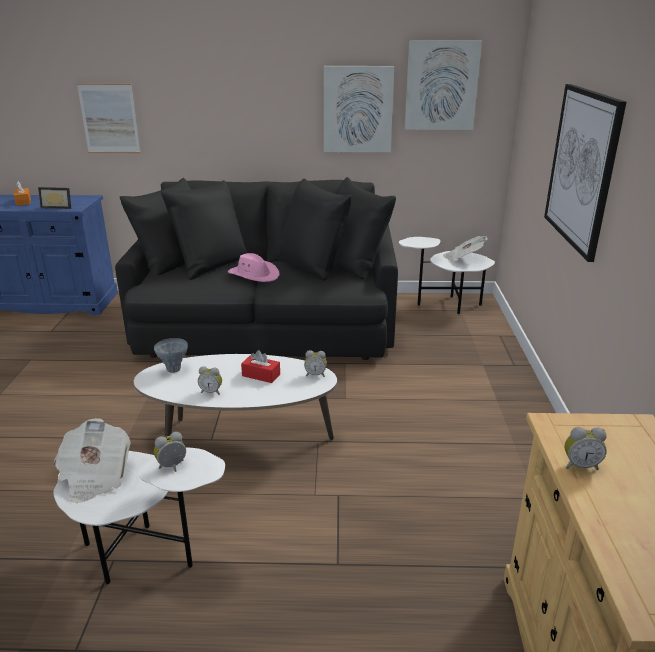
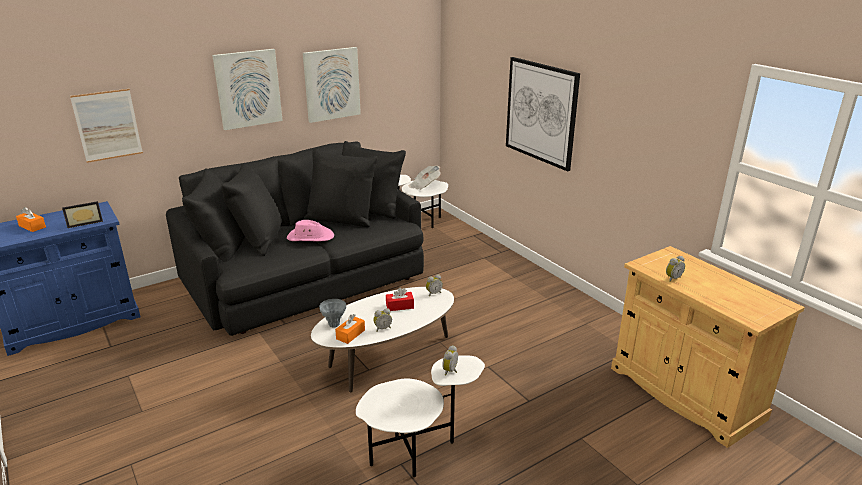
camera: 35 degrees left, 0 degrees up
newspaper [54,418,131,503] -> none
picture [404,40,482,130] -> picture moved to [212,49,283,130]
none -> orange tissue box [335,314,365,344]

